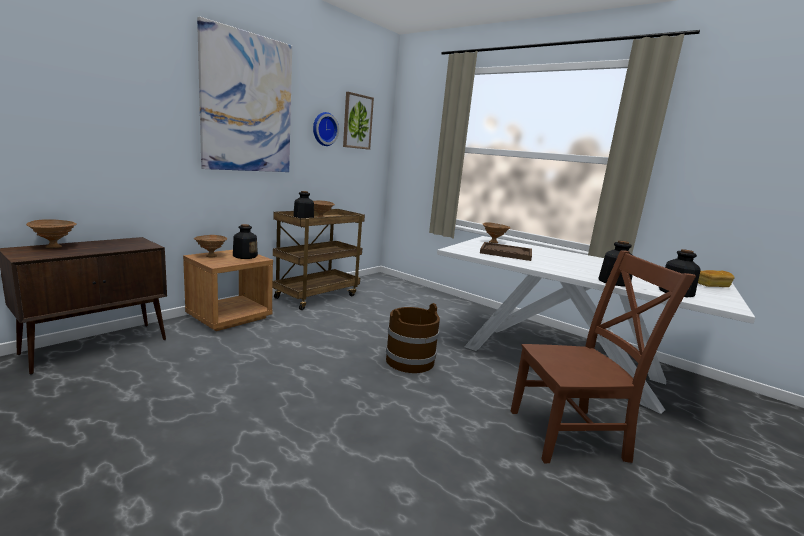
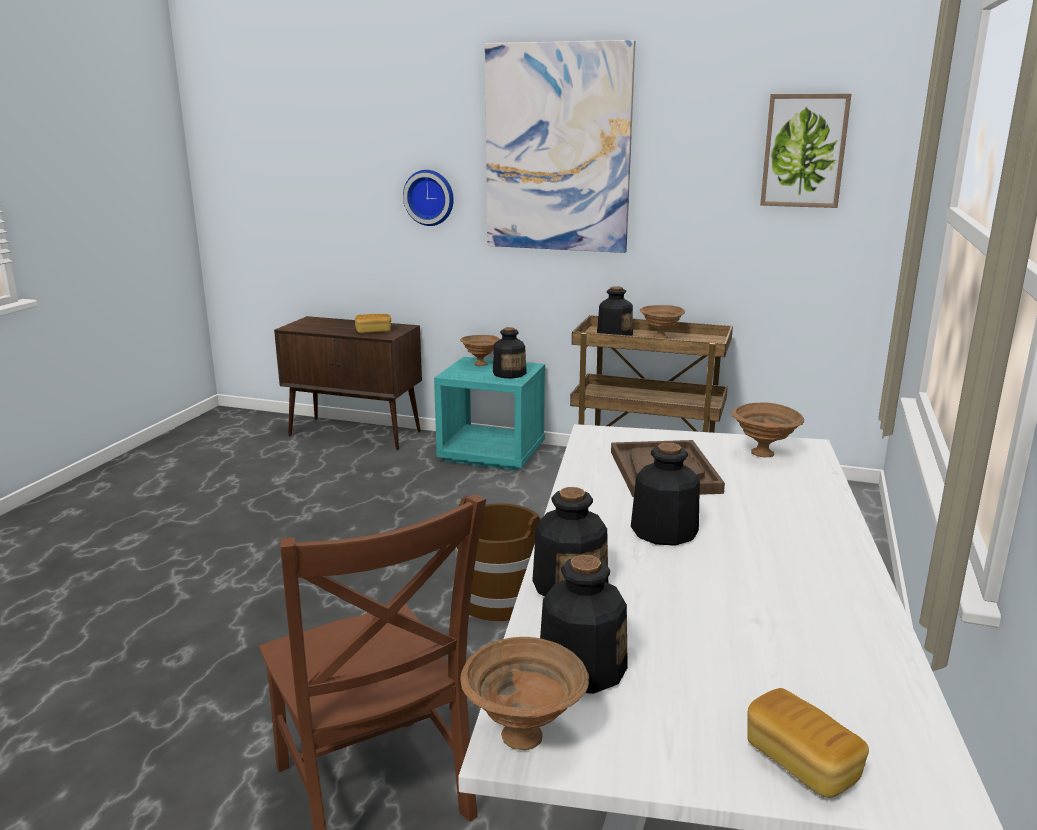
camera: 70 degrees right, 5 degrees up
brown bowl [26,219,77,248] -> brown bowl moved to [460,637,589,750]
brown nightstand [183,250,273,331] -> turquoise nightstand [434,357,545,471]
wall clock [313,112,339,146] -> wall clock moved to [403,170,454,226]
none -> bread [355,314,391,333]
none -> bottle [631,443,700,546]

